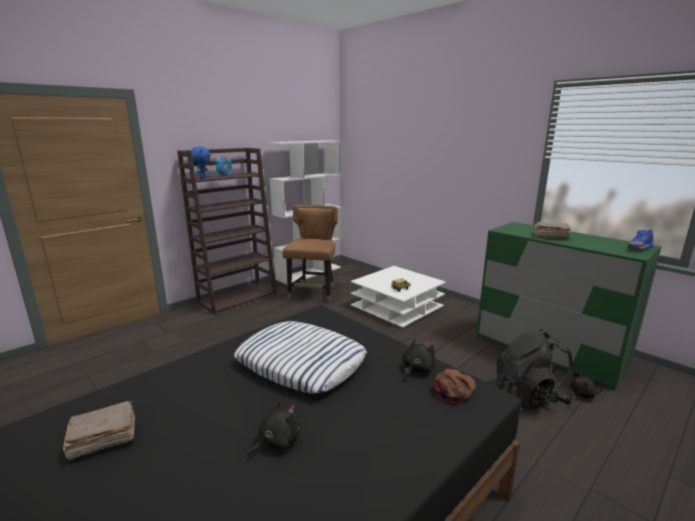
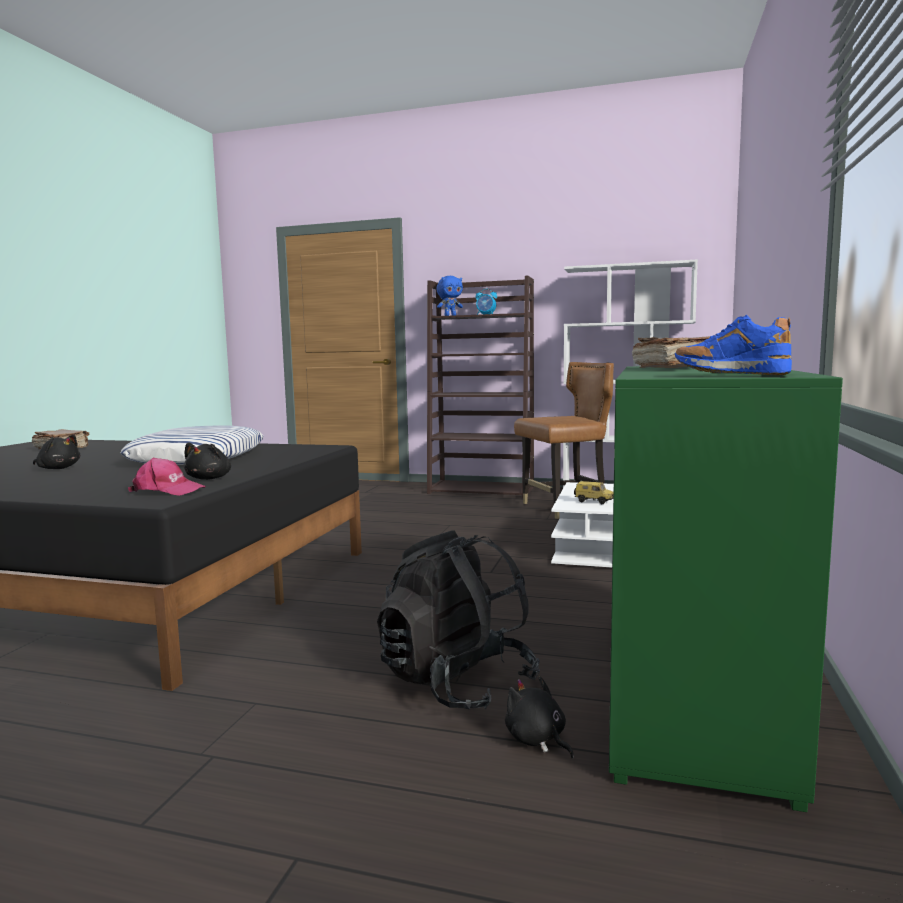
camera: 60 degrees right, 10 degrees down
black plush toy [402,338,435,379] -> black plush toy turned 90 degrees clockwise [184,442,231,480]
brown cap [434,369,476,405] -> pink cap [128,458,206,496]

